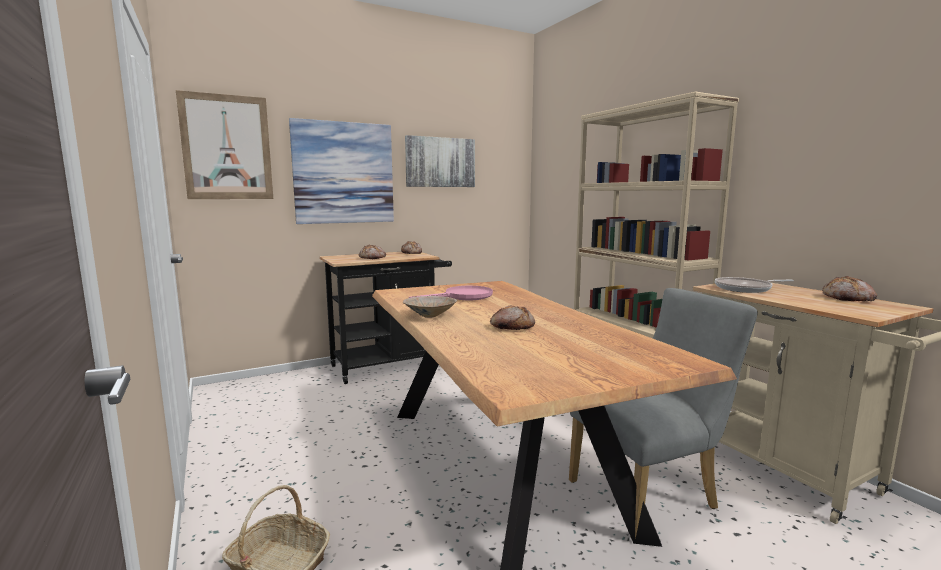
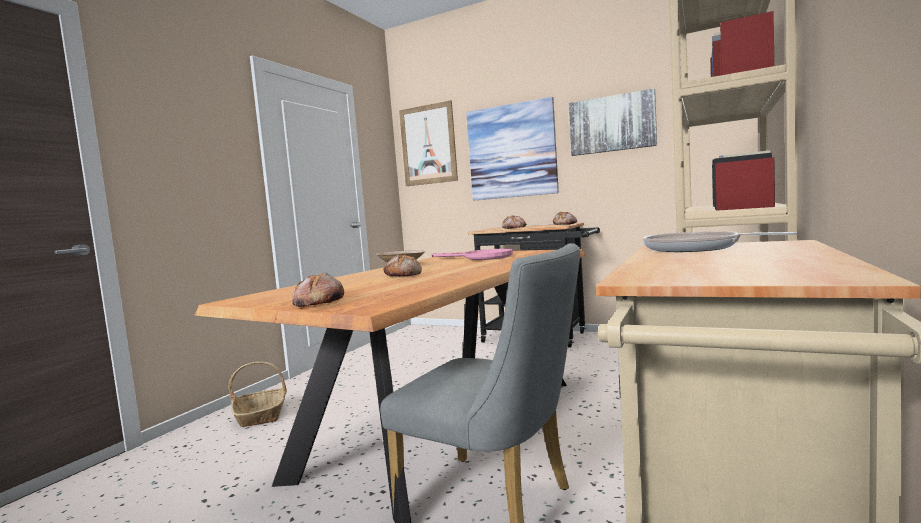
camera: 55 degrees right, 5 degrees down
bread [822,276,877,301] -> bread moved to [292,273,344,307]

